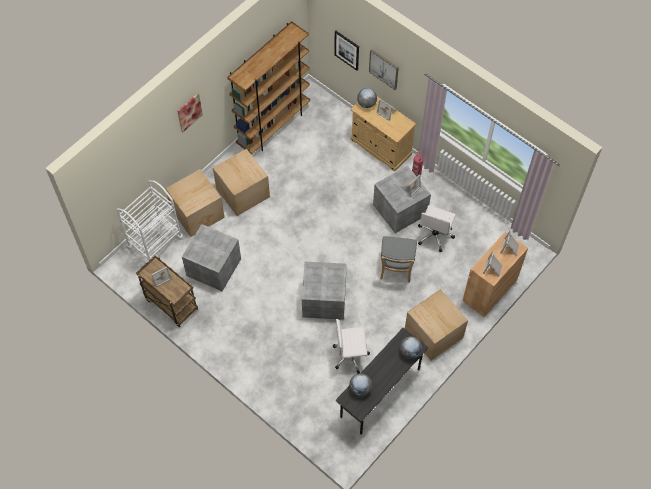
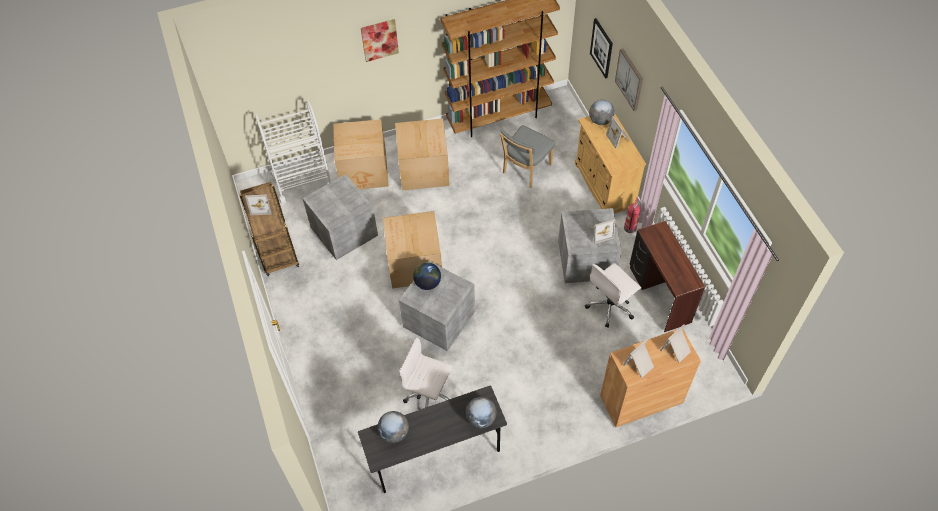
camera: 30 degrees right, 5 degrees down
grey chair [380,236,417,283] -> grey chair moved to [500,125,555,188]
cardboard box [405,289,468,361] -> cardboard box moved to [383,211,442,288]
none -> globe [413,262,441,290]
none -> brown desk [630,221,705,332]

